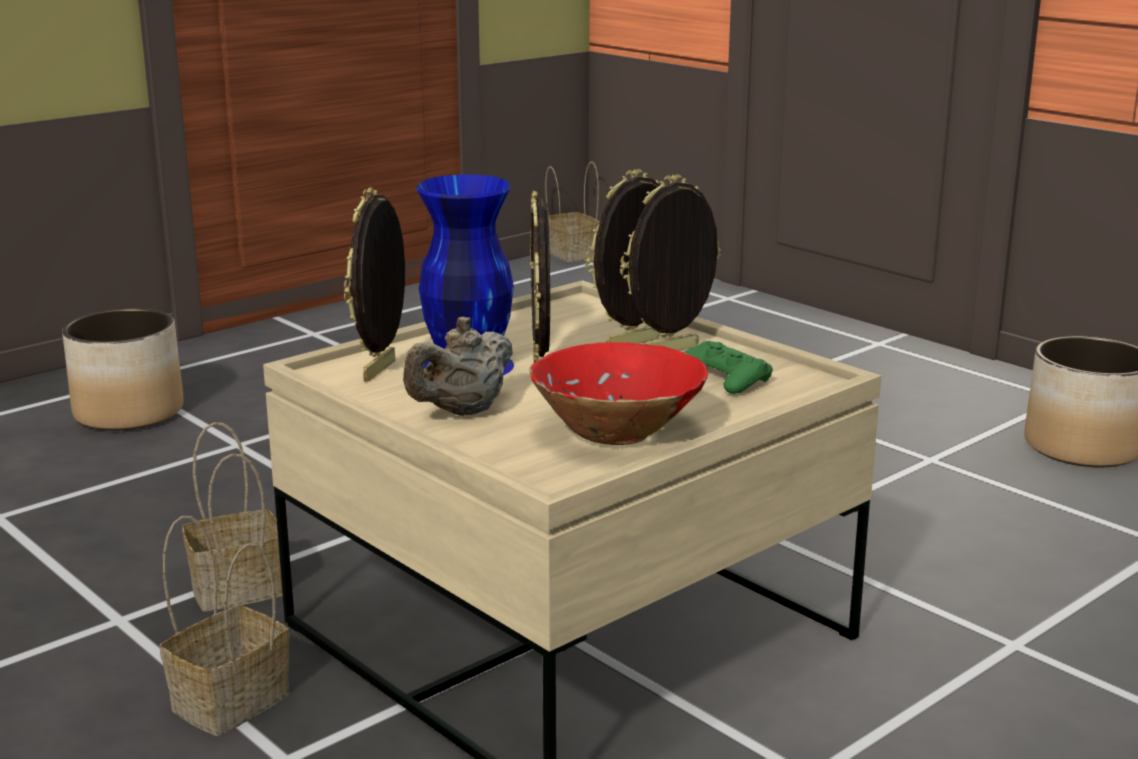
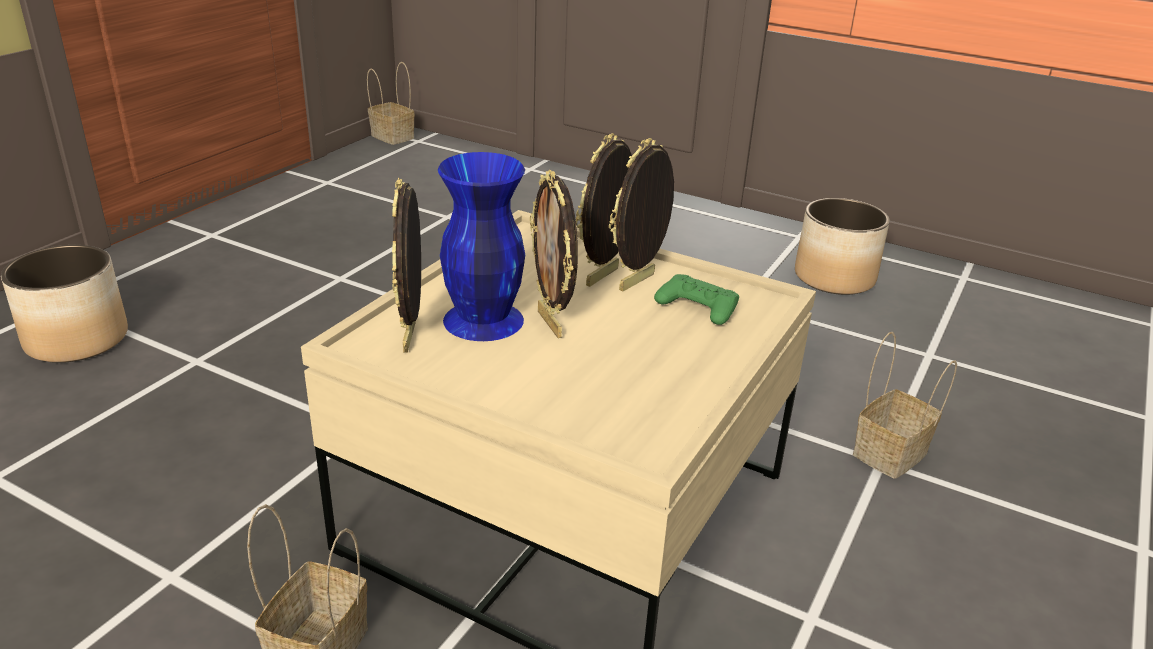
camera: 20 degrees left, 10 degrees up
basket [182,422,283,611] -> basket moved to [853,332,957,479]
beige teapot [403,317,513,416] -> none
red bowl [529,342,708,445] -> none

